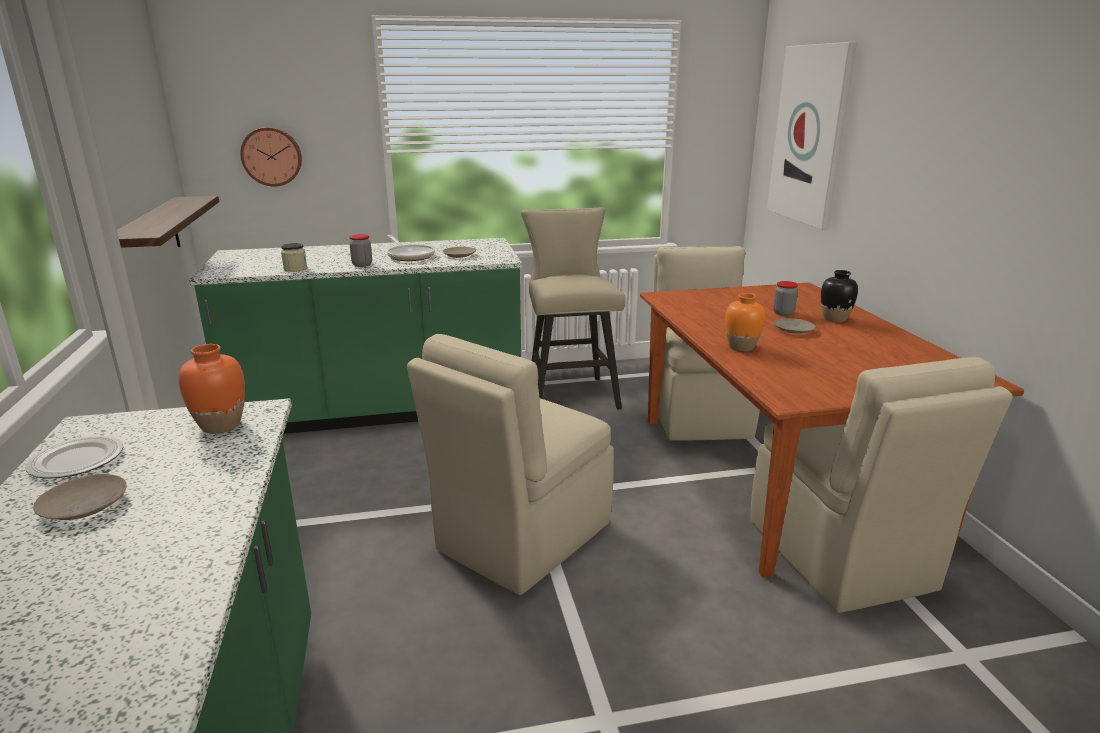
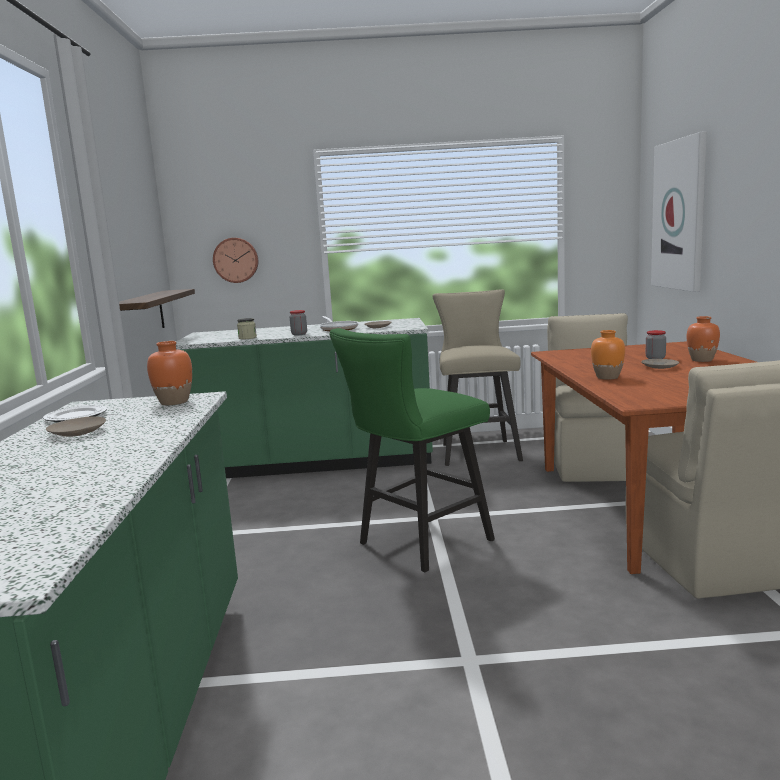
camera: 10 degrees right, 10 degrees down
beige chair [407,334,614,595] -> green stool [330,328,495,572]
black vase [821,270,858,322] -> orange vase [687,316,720,362]

